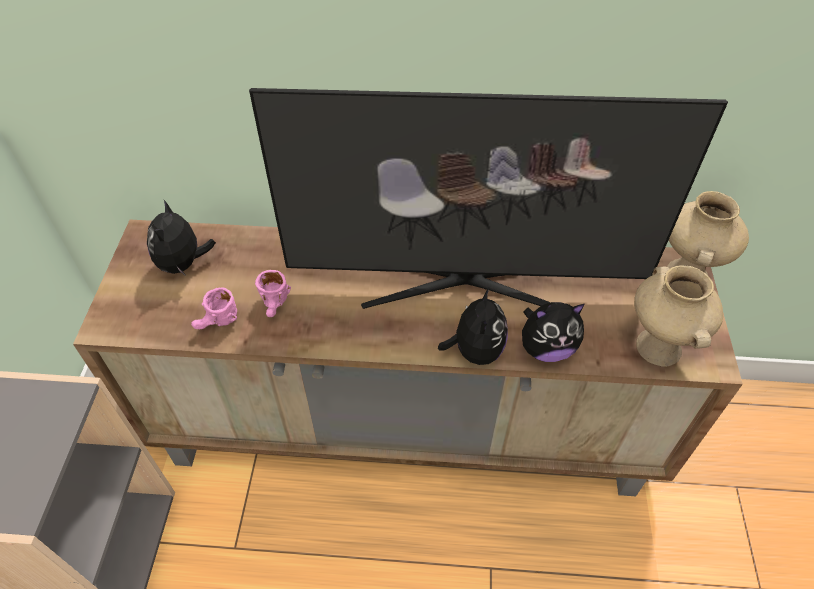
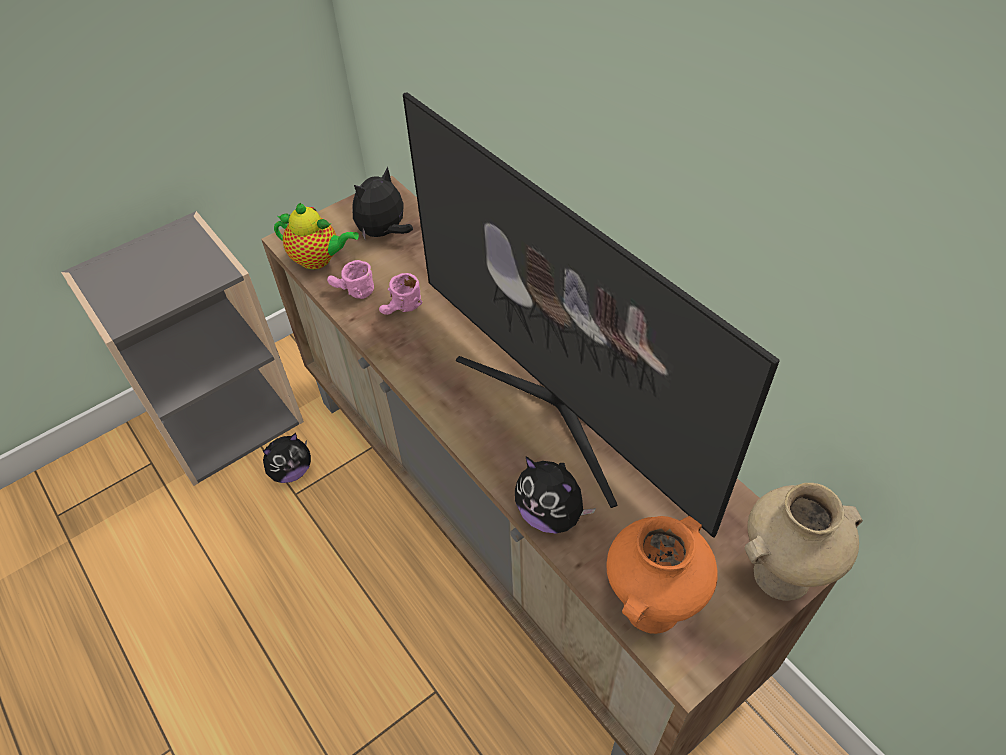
camera: 50 degrees right, 0 degrees up
plush toy [438,286,508,365] -> plush toy moved to [263,433,311,483]
beige vase [634,265,723,367] -> orange vase [606,516,718,634]
none -> teapot [274,203,359,269]

